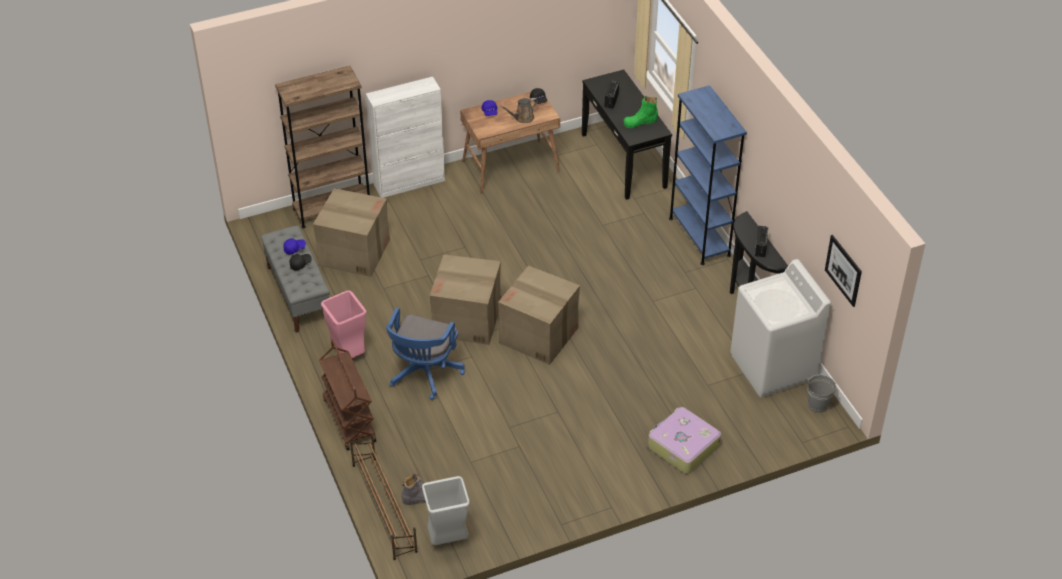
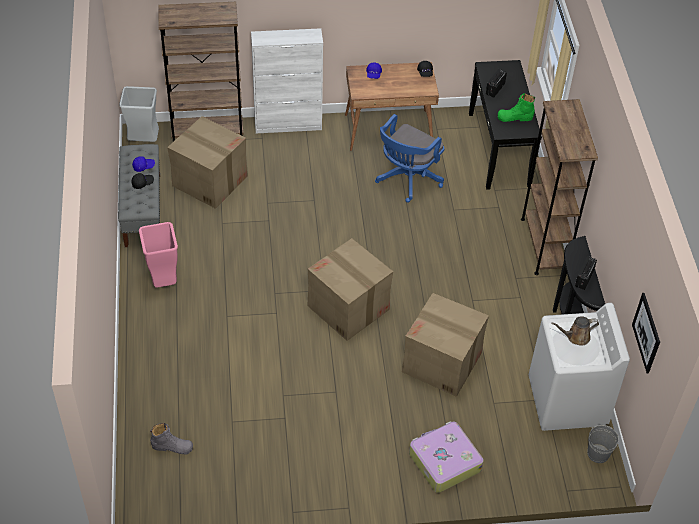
camera: 15 degrees right, 5 degrees up
brown cart [319,339,376,451] -> none
brown shoe rack [350,435,418,560] -> none
blue office chair [386,308,465,400] -> blue office chair moved to [375,114,444,203]
grey trash can [422,476,470,545] -> grey trash can moved to [119,86,159,142]
cardboard box [430,254,501,345] -> cardboard box moved to [402,293,489,397]
brown watering can [500,98,538,123] -> brown watering can moved to [551,316,599,346]
blue bookcase [669,85,747,265] -> brown bookcase [521,99,598,275]

